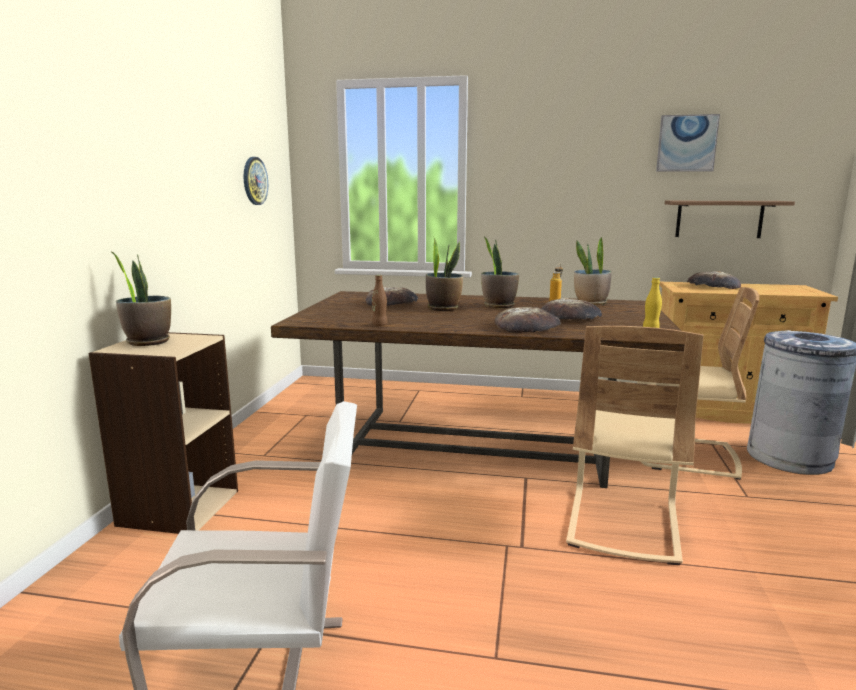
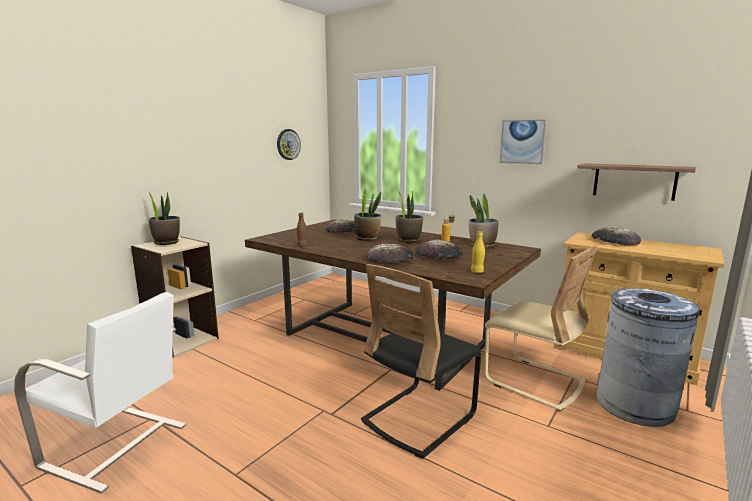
camera: 25 degrees right, 0 degrees up
beige chair [566,326,704,565] -> black chair [361,264,482,459]
picture [656,114,720,172] -> picture moved to [500,120,546,164]

